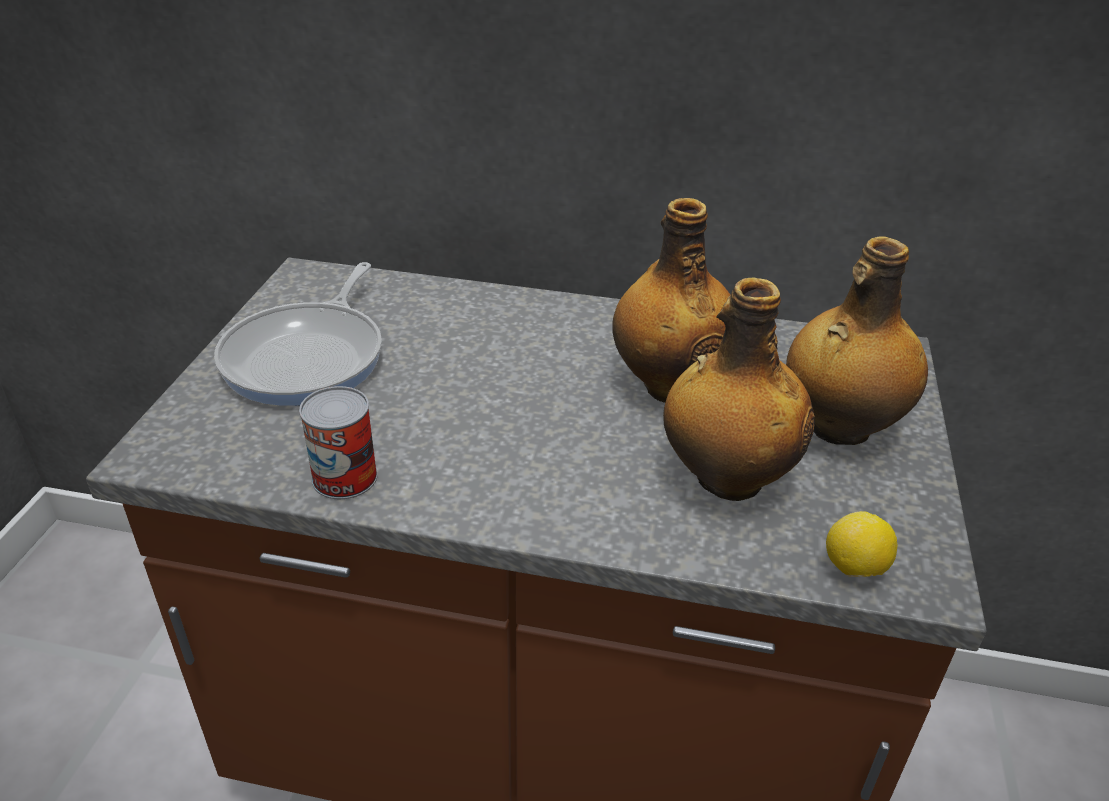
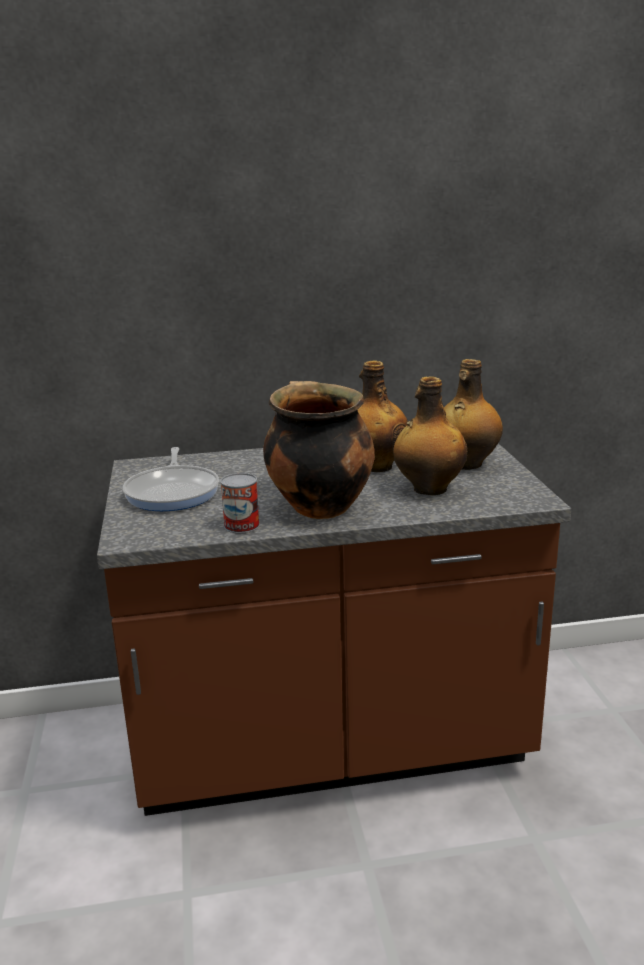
camera: 20 degrees left, 15 degrees down
lemon [826,511,897,577] -> none
none -> cooking pot [263,381,375,519]

